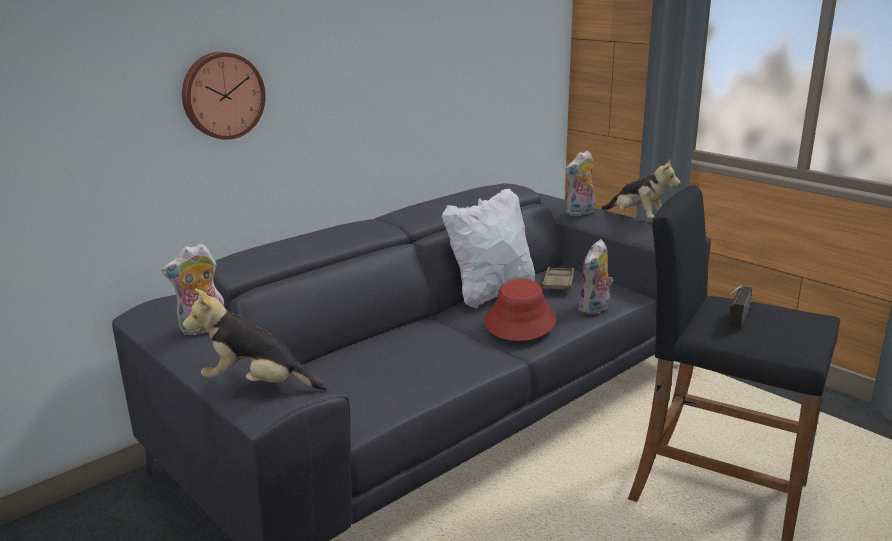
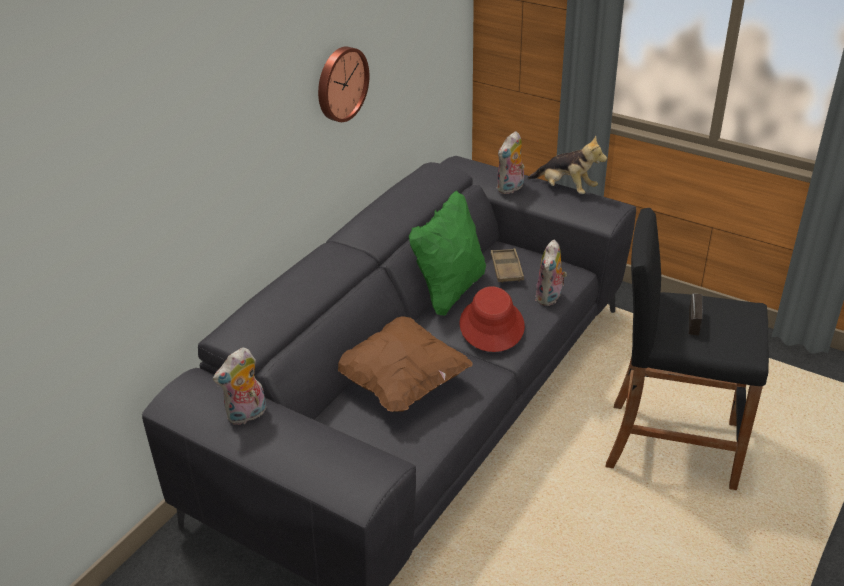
camera: 15 degrees left, 15 degrees up
wall clock [182,52,266,140] -> wall clock moved to [318,47,369,122]
plush toy [183,288,328,390] -> none
white pillow [442,189,535,309] -> green pillow [409,191,486,315]
none -> brown pillow [338,316,473,412]

